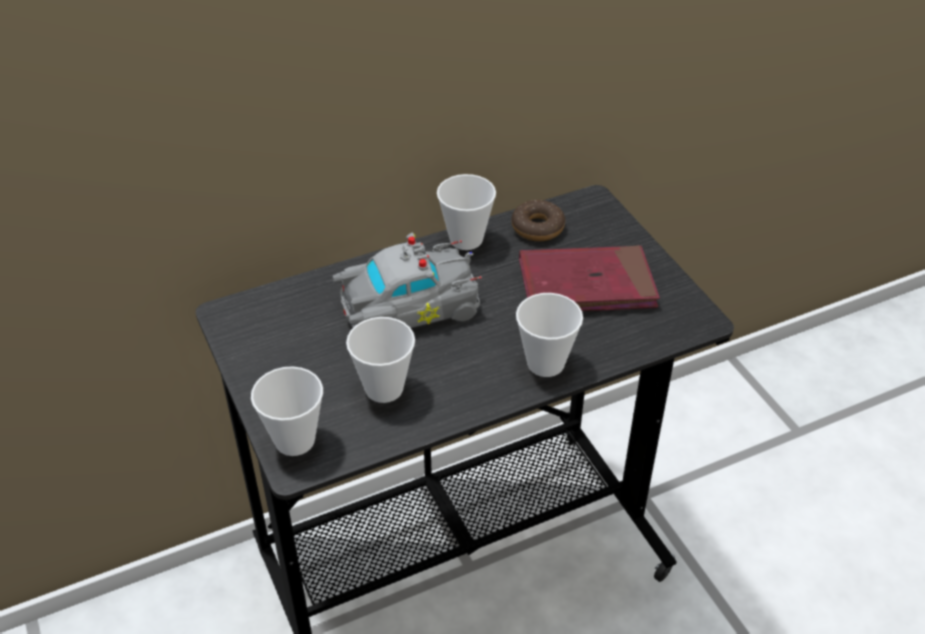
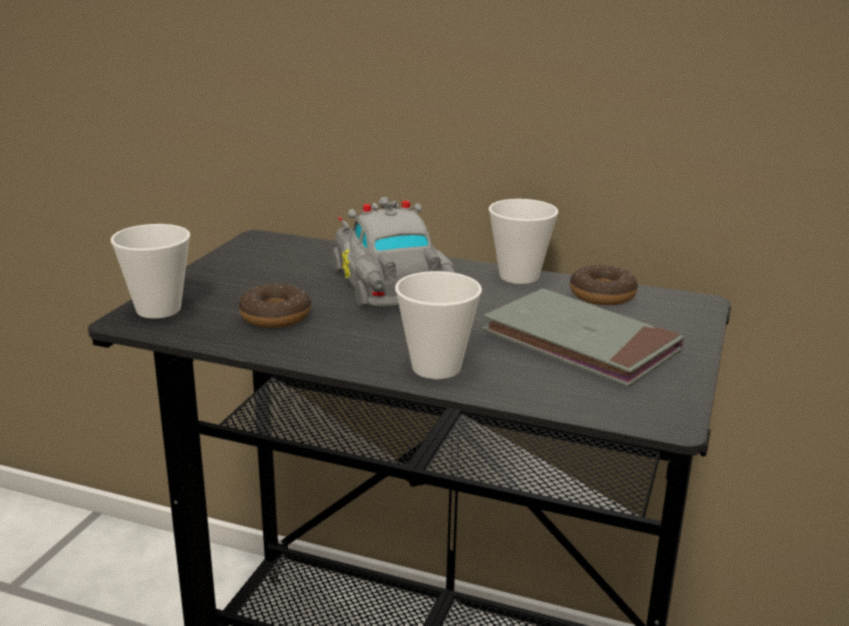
camera: 45 degrees right, 20 degrees down
grey toy car [332,232,482,328] -> grey toy car turned 135 degrees counterclockwise [331,197,455,308]
cup [346,317,415,403] -> donut [239,283,311,328]
red book [519,245,660,311] -> grey book [482,288,684,387]

